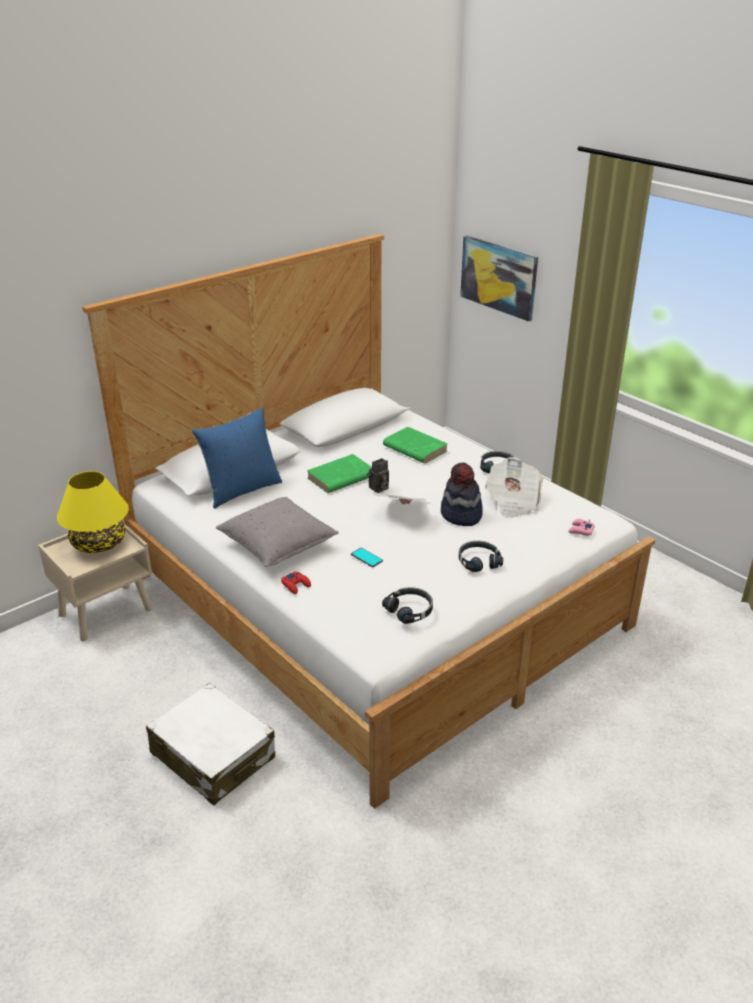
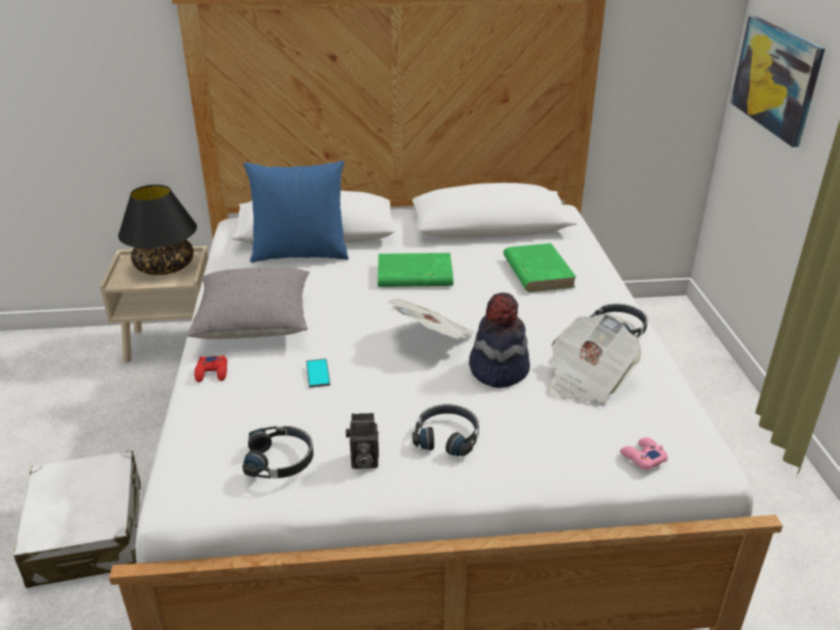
camera: 35 degrees right, 0 degrees up
yellow table lamp [57,471,129,553] -> black table lamp [118,185,197,275]
camera [367,458,389,493] -> camera moved to [346,413,379,469]

